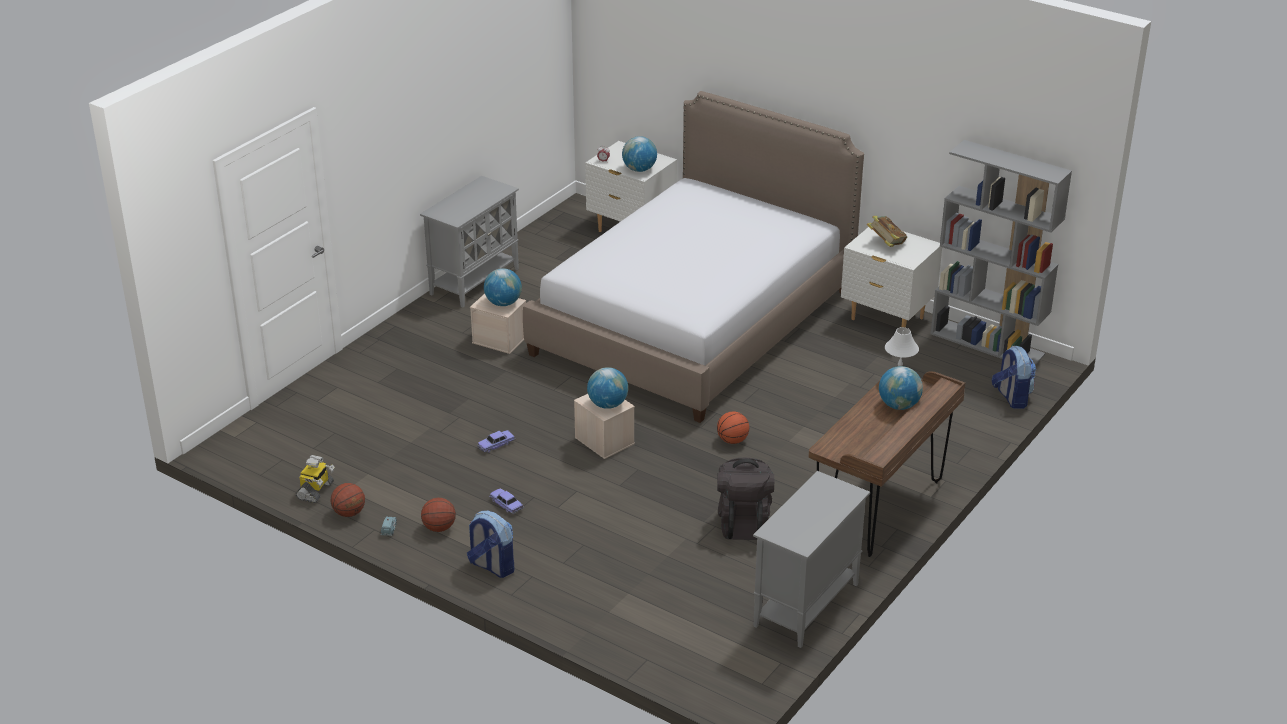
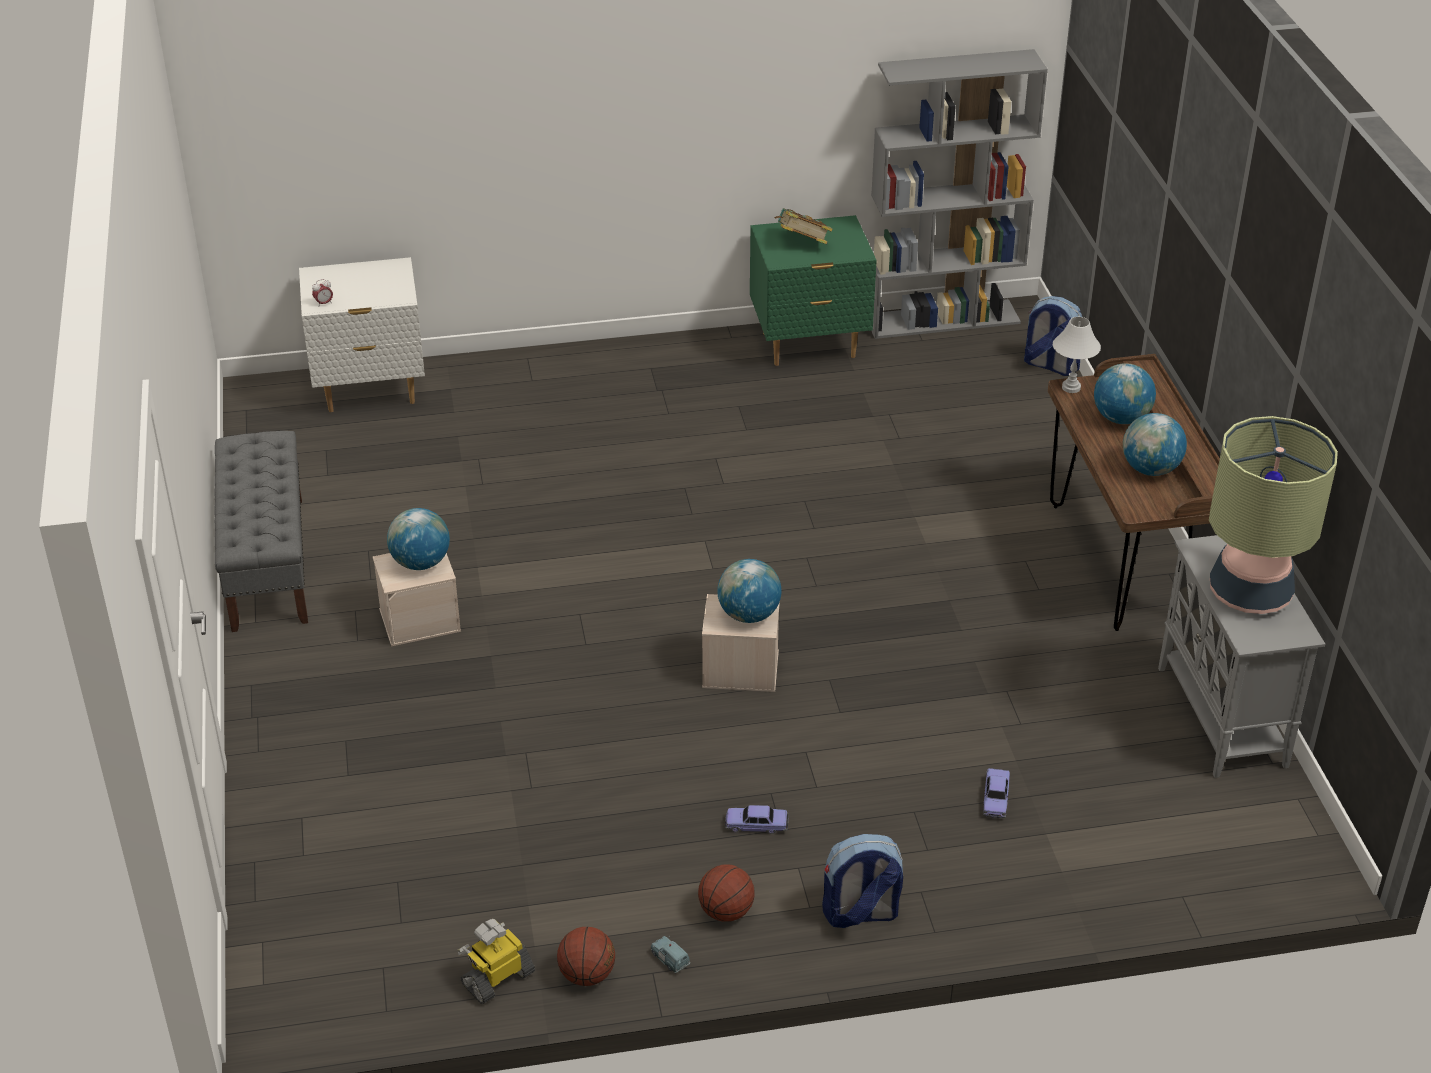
camera: 45 degrees left, 5 degrees up
toy robot [296,455,335,503] -> toy robot turned 105 degrees counterclockwise [457,919,535,1004]
grey cabinet [420,176,519,308] -> grey bench [214,431,308,632]
toy car [477,430,516,453] -> toy car moved to [983,768,1010,819]
bed [523,91,864,423] -> none
globe [622,136,657,172] -> globe moved to [1123,413,1187,476]
basketball [717,411,749,444] -> none
black backpack [717,457,774,540] -> none
white nightstand [841,227,942,328] -> green nightstand [750,215,877,366]
none -> table lamp [1209,416,1338,614]

